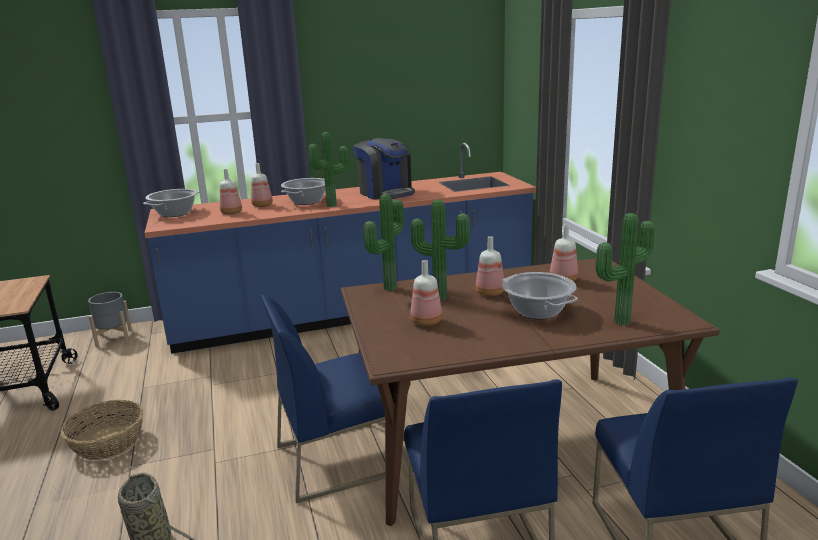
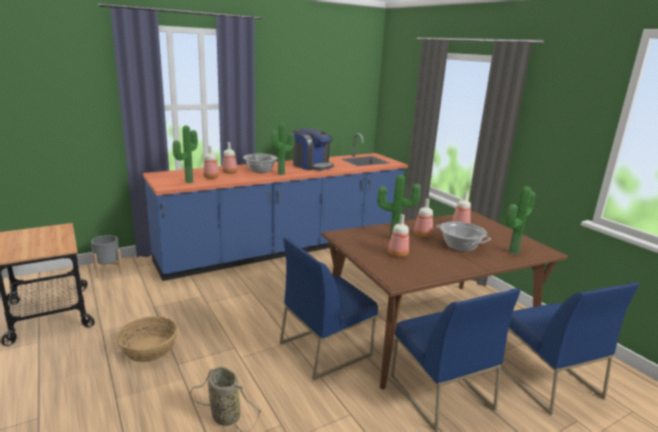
camera: 15 degrees left, 0 degrees up
cooking pot [143,189,200,217] -> none
potted plant [364,194,404,291] -> potted plant moved to [173,126,198,183]

